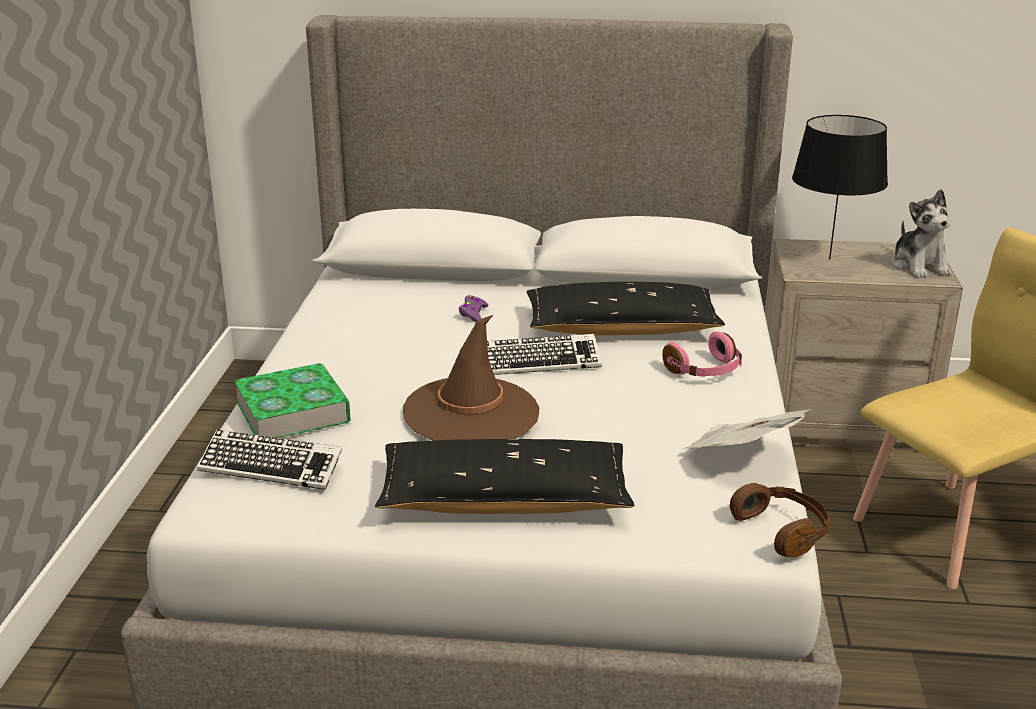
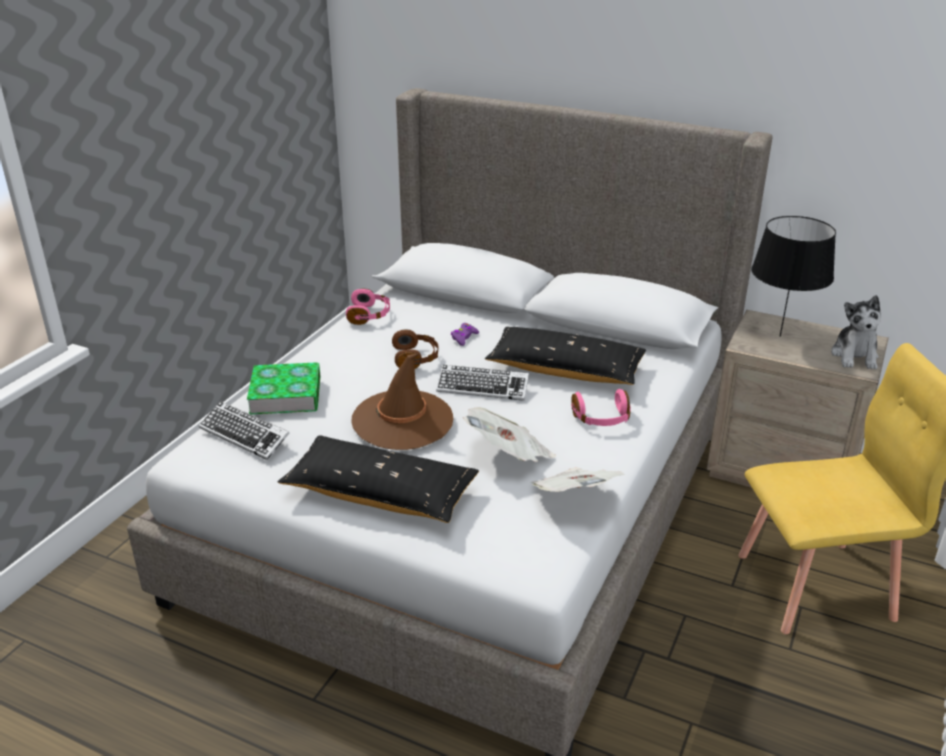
camera: 20 degrees right, 5 degrees up
brown headphones [730,483,832,558] -> brown headphones moved to [392,330,438,369]
none -> pink headphones [346,289,390,325]
none -> newspaper [463,407,556,462]

